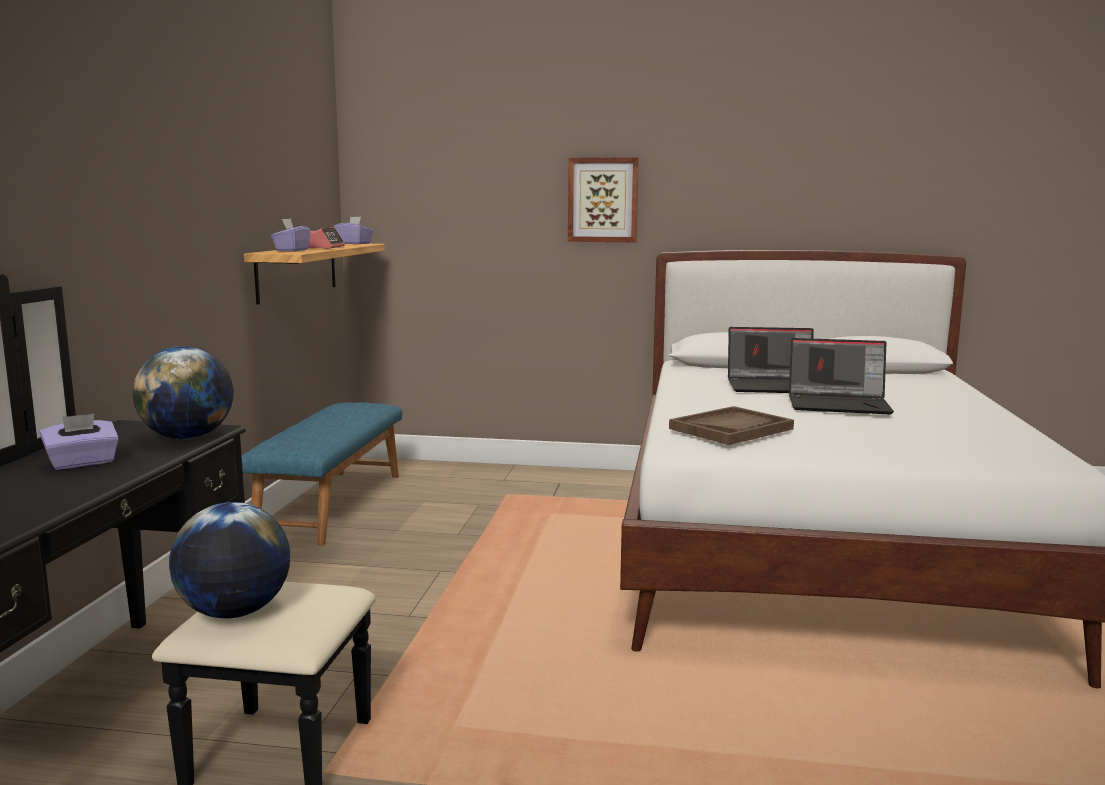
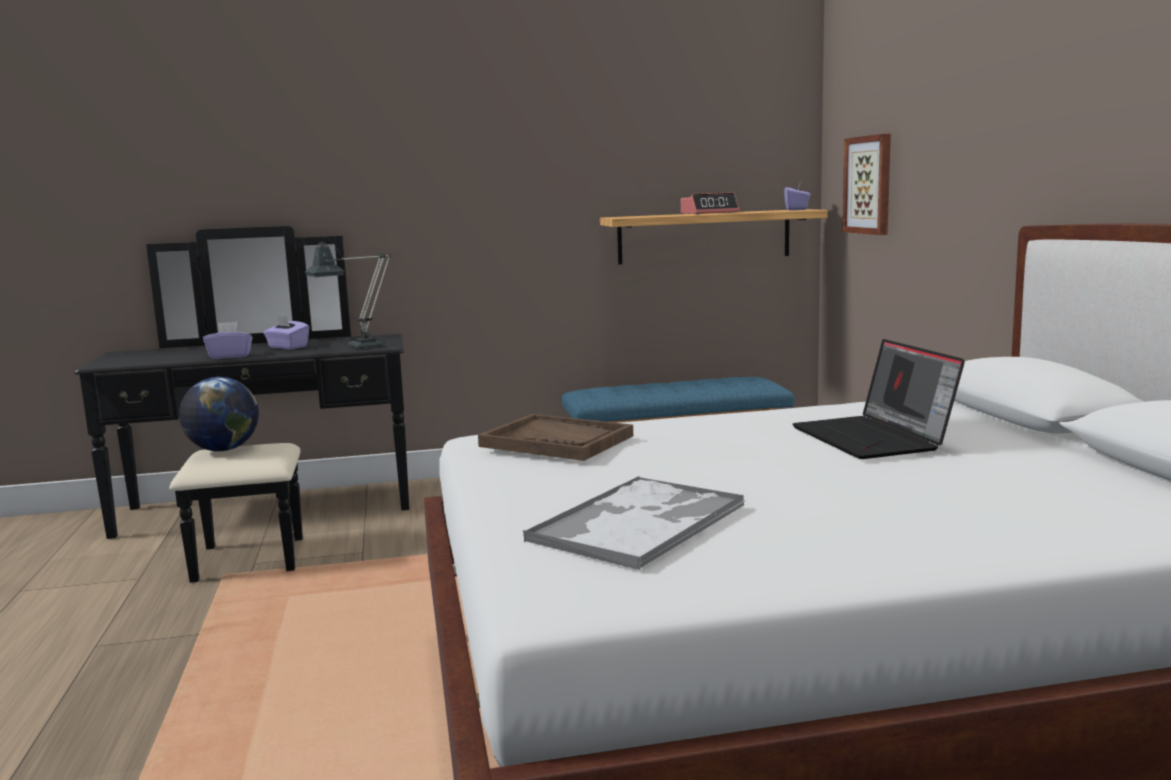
camera: 70 degrees right, 0 degrees up
globe [133,346,233,439] -> table lamp [305,237,391,349]
purple tissue box [271,218,310,251] -> purple tissue box moved to [203,322,253,359]
picture [568,158,639,242] -> picture moved to [842,134,891,235]
laptop [789,338,894,414] -> none
none -> tray [523,476,745,570]

